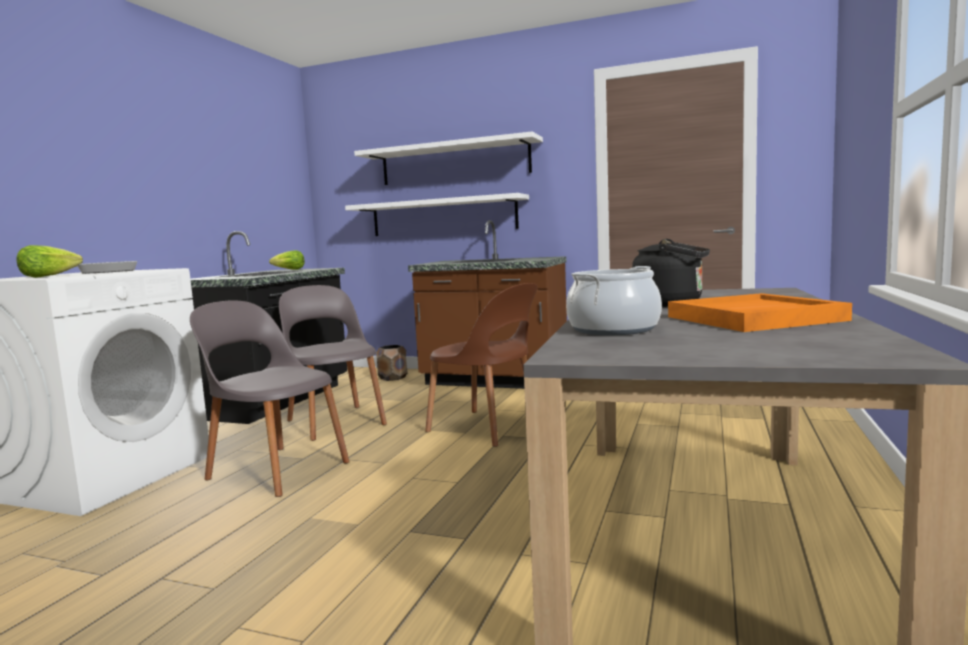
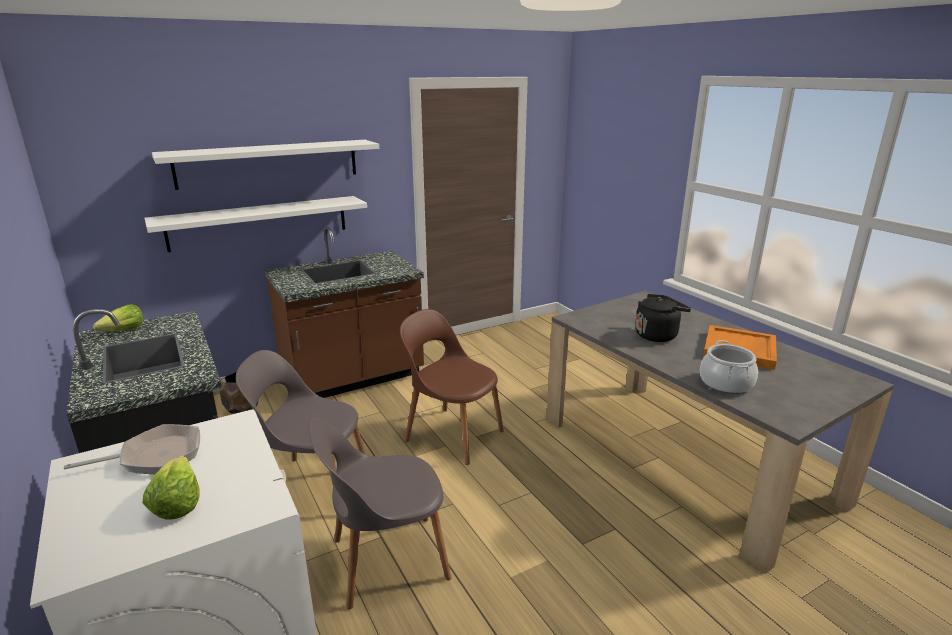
camera: 50 degrees left, 15 degrees up
brown chair [425,283,538,447] -> brown chair turned 135 degrees counterclockwise [400,309,504,465]

